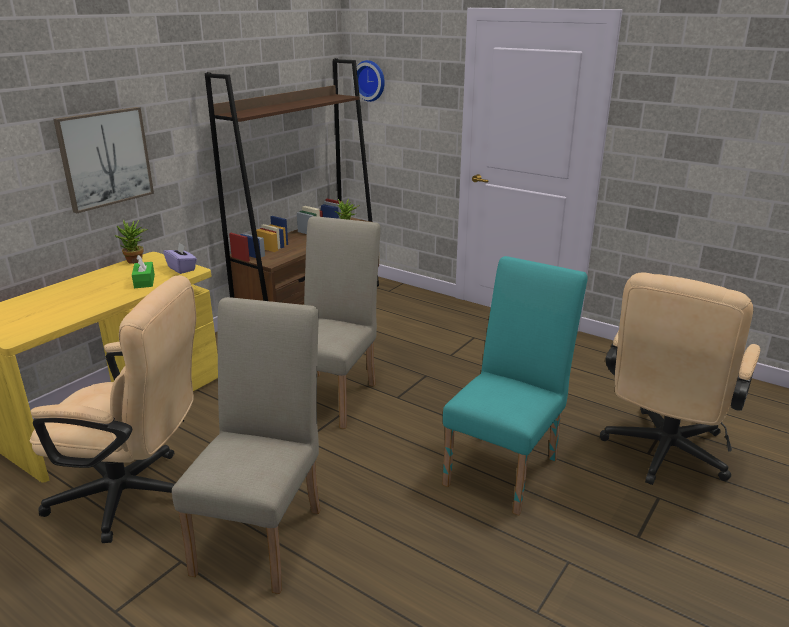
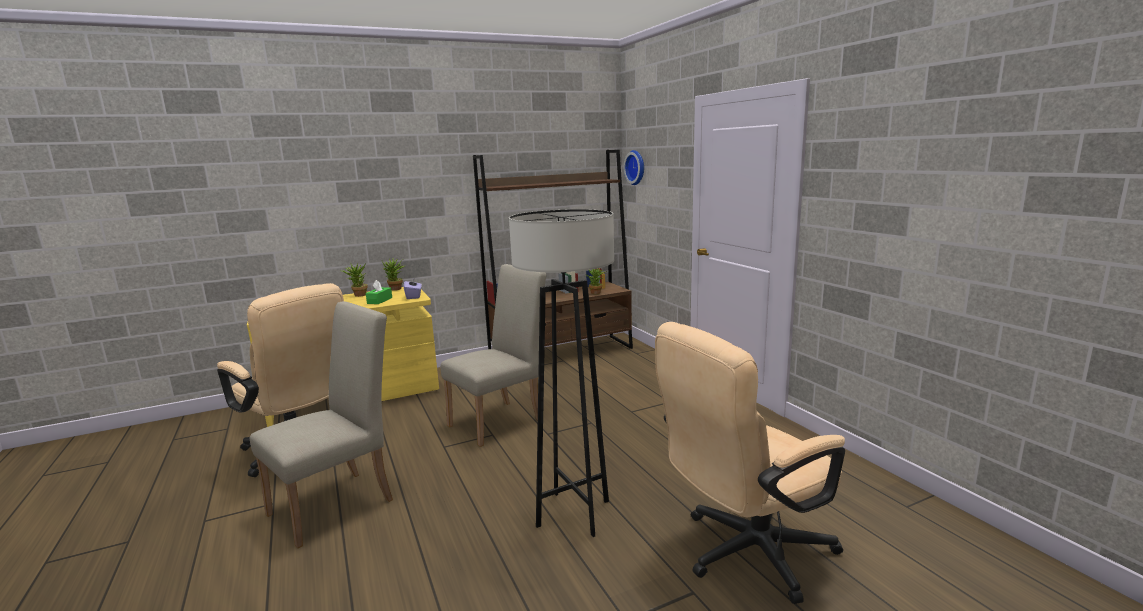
camera: 30 degrees right, 10 degrees down
picture [53,107,154,213] -> none
turquoise chair [442,256,588,516] -> grey floor lamp [509,209,614,537]
none -> potted plant [342,263,368,297]

